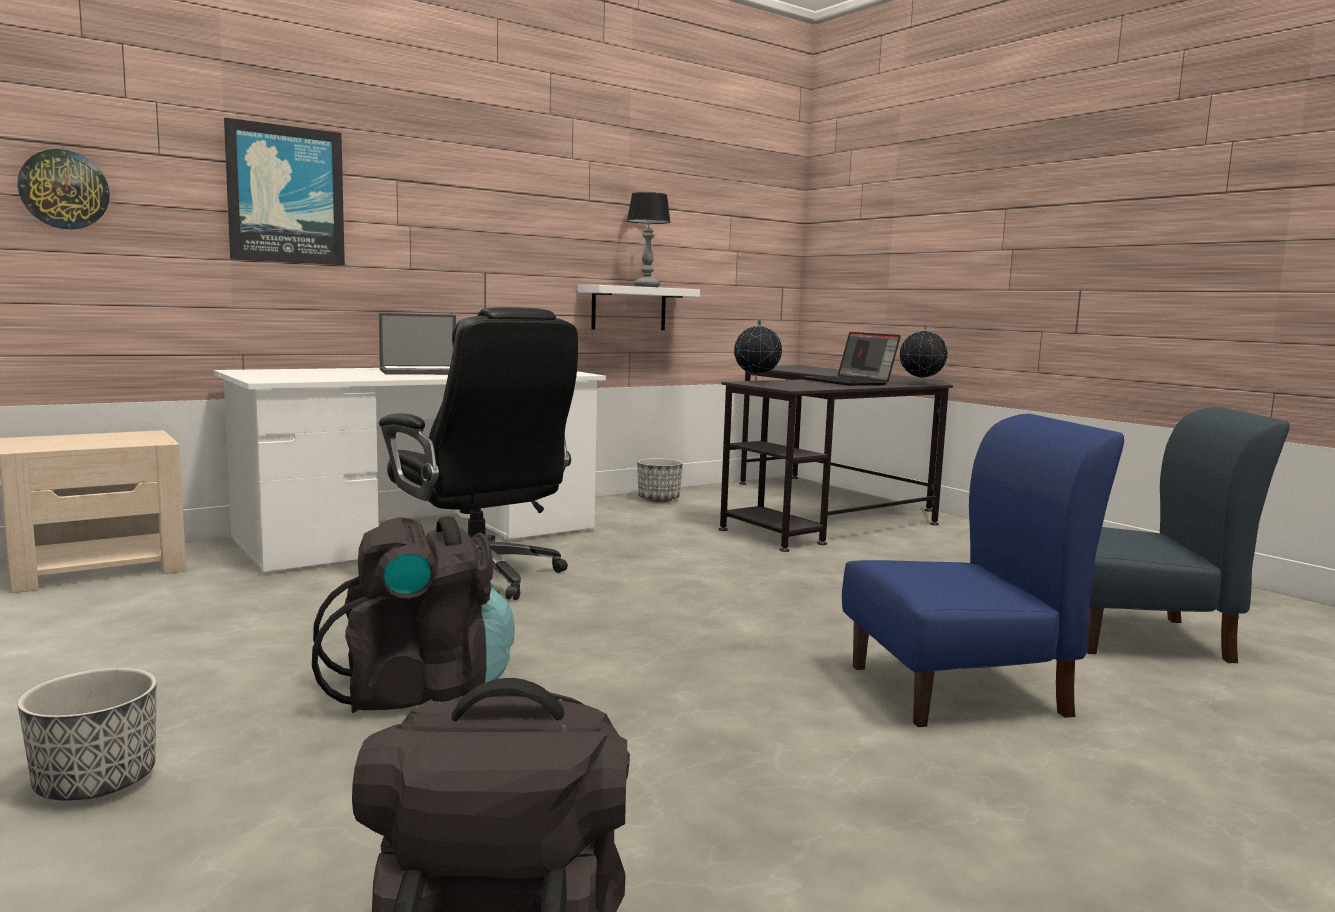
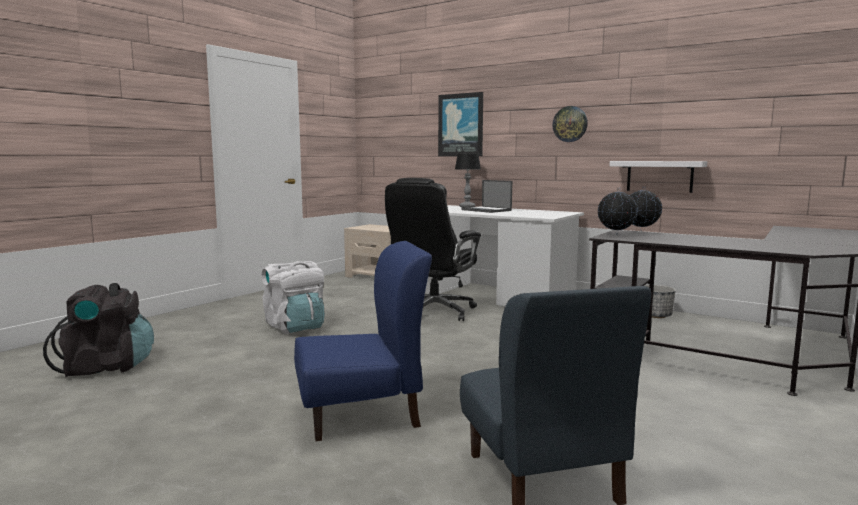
camera: 70 degrees right, 0 degrees up
planter [17,668,157,801] -> none
wall clock [18,149,110,229] -> wall clock moved to [552,106,588,142]
black backpack [312,516,515,713] -> white backpack [262,261,325,334]
table lamp [627,192,671,287] -> table lamp moved to [455,153,481,208]
laptop [802,332,901,386] -> none
blue chair [842,414,1124,727] -> blue chair turned 75 degrees counterclockwise [294,241,432,441]
globe [899,325,948,384] -> globe moved to [598,188,638,236]

